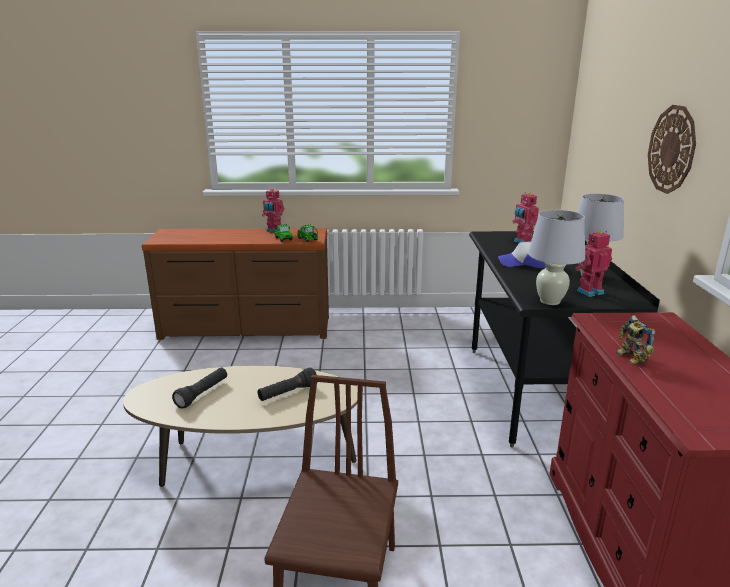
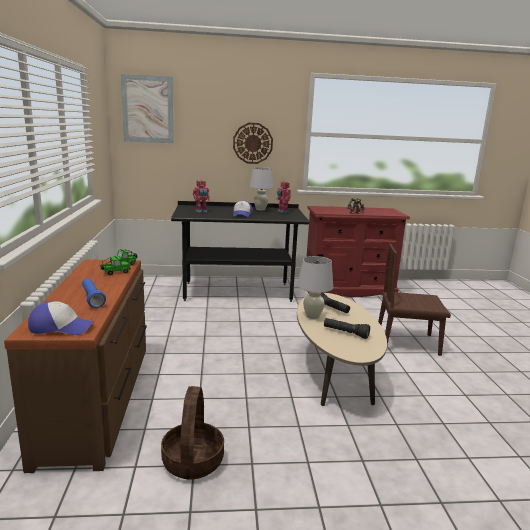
camera: 95 degrees left, 5 degrees down
toy robot [262,189,285,233] -> none
white table lamp [528,210,585,305] -> white table lamp moved to [297,256,333,319]
none -> cap [28,301,93,335]
none -> blue flashlight [82,278,106,308]
none -> picture [121,74,174,143]
none -> basket [161,386,224,479]

